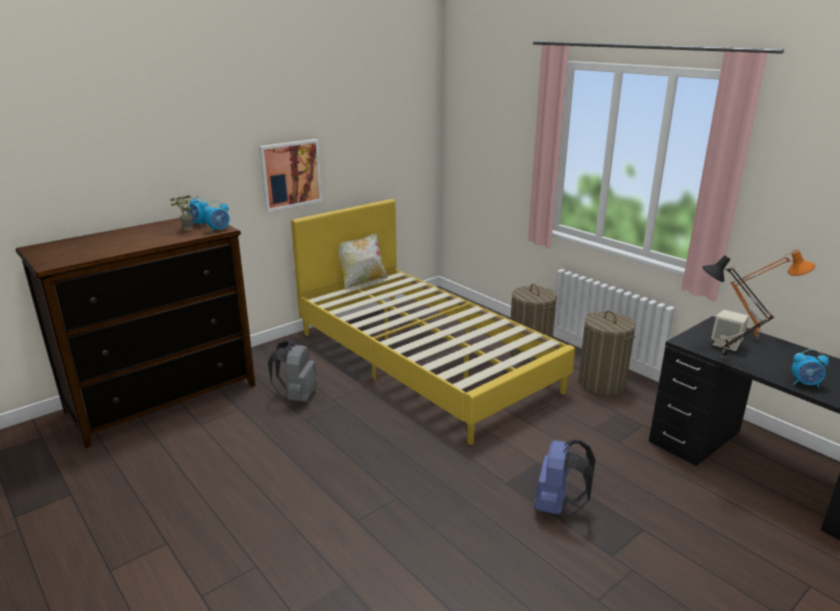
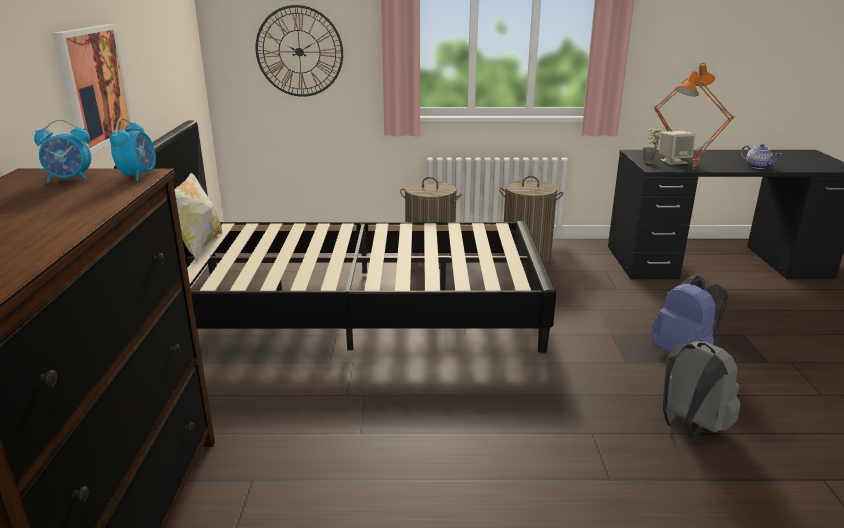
camera: 50 degrees left, 0 degrees up
potted plant [170,195,193,231] -> potted plant moved to [643,124,664,164]
grey backpack [268,341,318,402] -> grey backpack moved to [662,341,740,438]
yellow bed [291,199,575,445] -> black bed [114,120,556,353]
black table lamp [702,255,774,358] -> orange table lamp [675,71,735,169]
alarm clock [792,349,829,388] -> teapot [740,144,782,169]
none -> wall clock [255,5,343,97]

